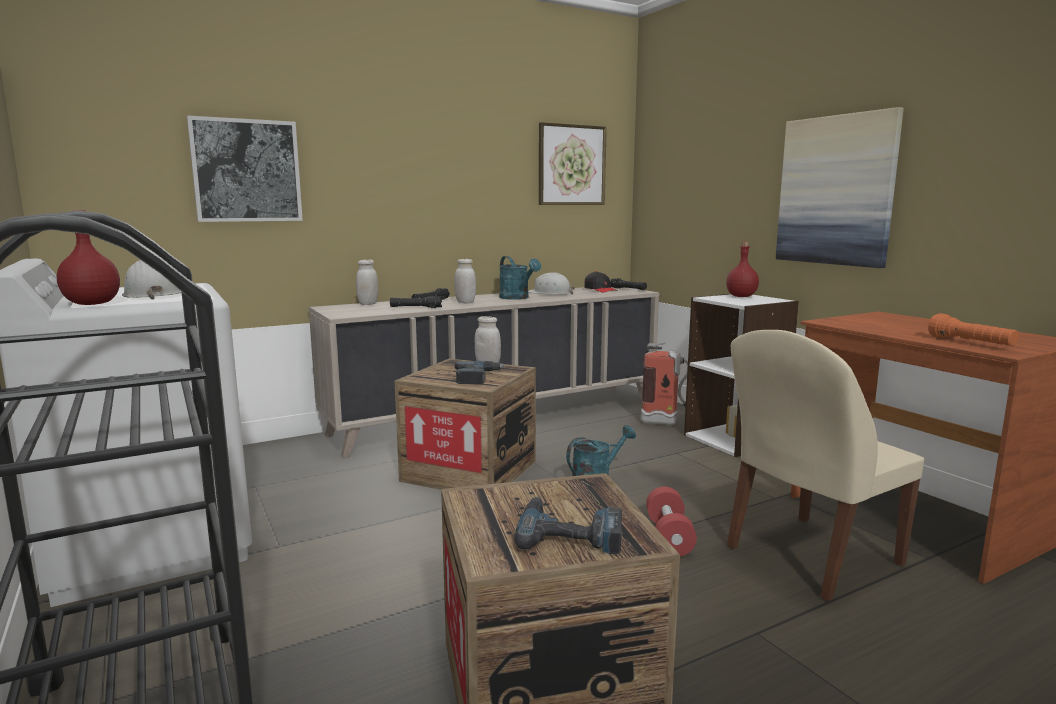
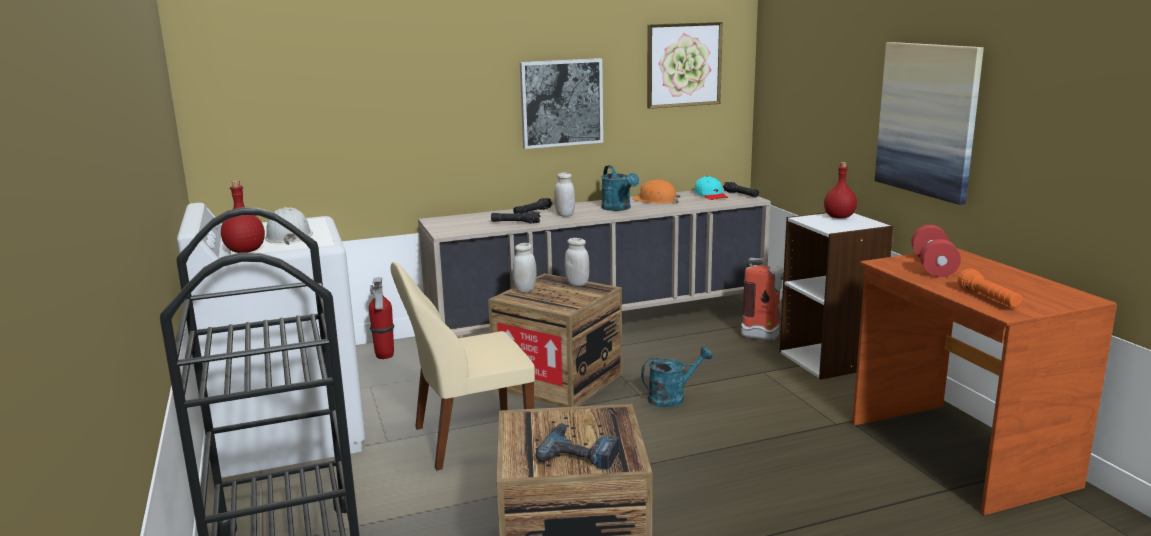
camera: 10 degrees right, 5 degrees up
picture [187,115,303,222] -> picture moved to [520,58,603,149]
white jar [356,259,379,305] -> white jar moved to [513,243,537,292]
power drill [455,361,506,384] -> none
white hard hat [528,272,575,295] -> orange hard hat [632,180,680,204]
black cap [584,271,618,292] -> turquoise cap [695,176,728,200]
red dumbbell [646,487,697,556] -> red dumbbell moved to [911,225,961,277]
beige chair [727,330,924,601] -> beige chair moved to [390,262,535,470]
none -> fire extinguisher [369,277,394,359]

